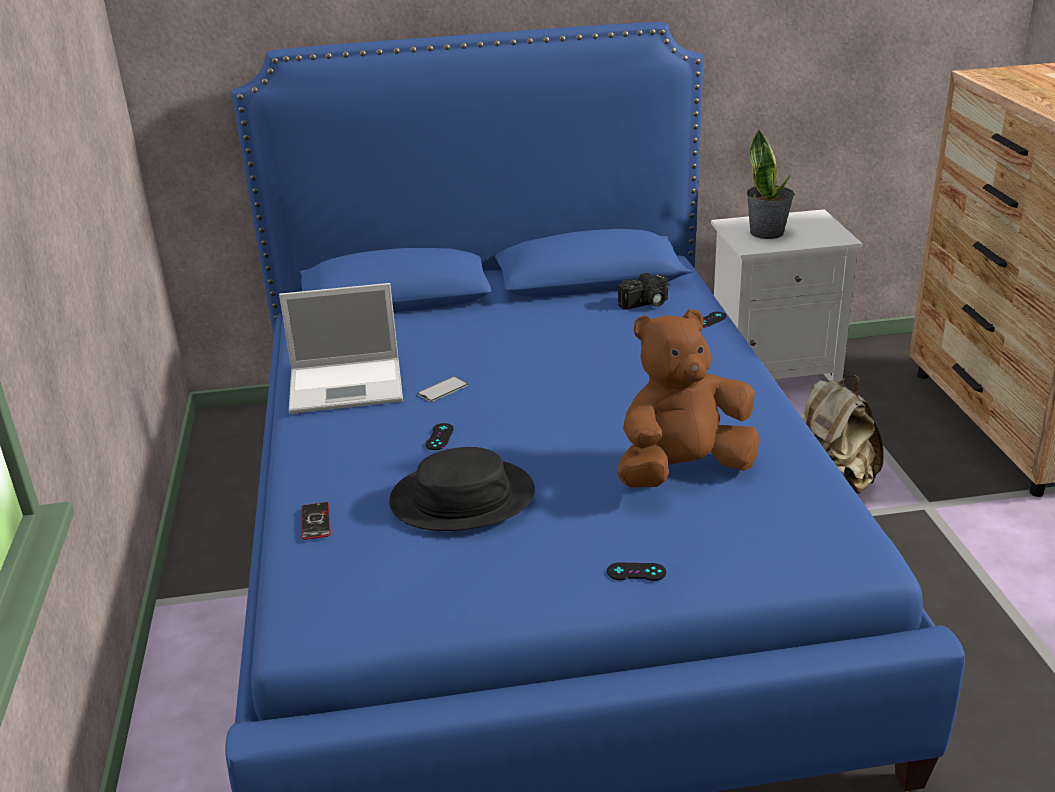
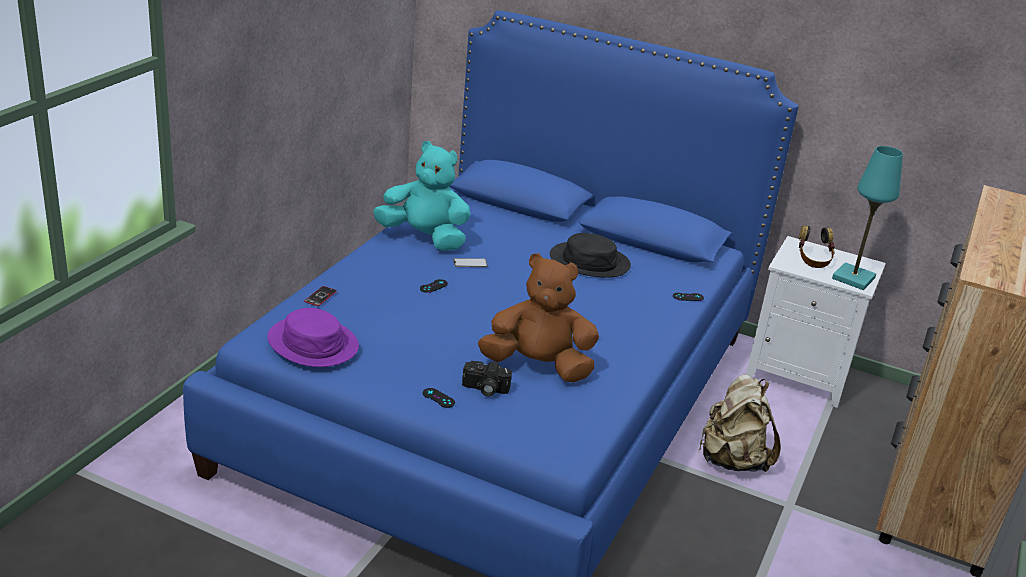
camera: 30 degrees right, 0 degrees up
laptop [279,283,403,414] -> turquoise plush toy [373,141,471,251]
black hat [389,447,535,531] -> black hat moved to [550,233,631,278]
camera [618,273,669,309] -> camera moved to [462,361,512,397]
potted plant [747,128,795,239] -> headphones [799,225,835,268]
none -> purple hat [267,308,359,367]
none -> turquoise table lamp [832,146,903,290]

